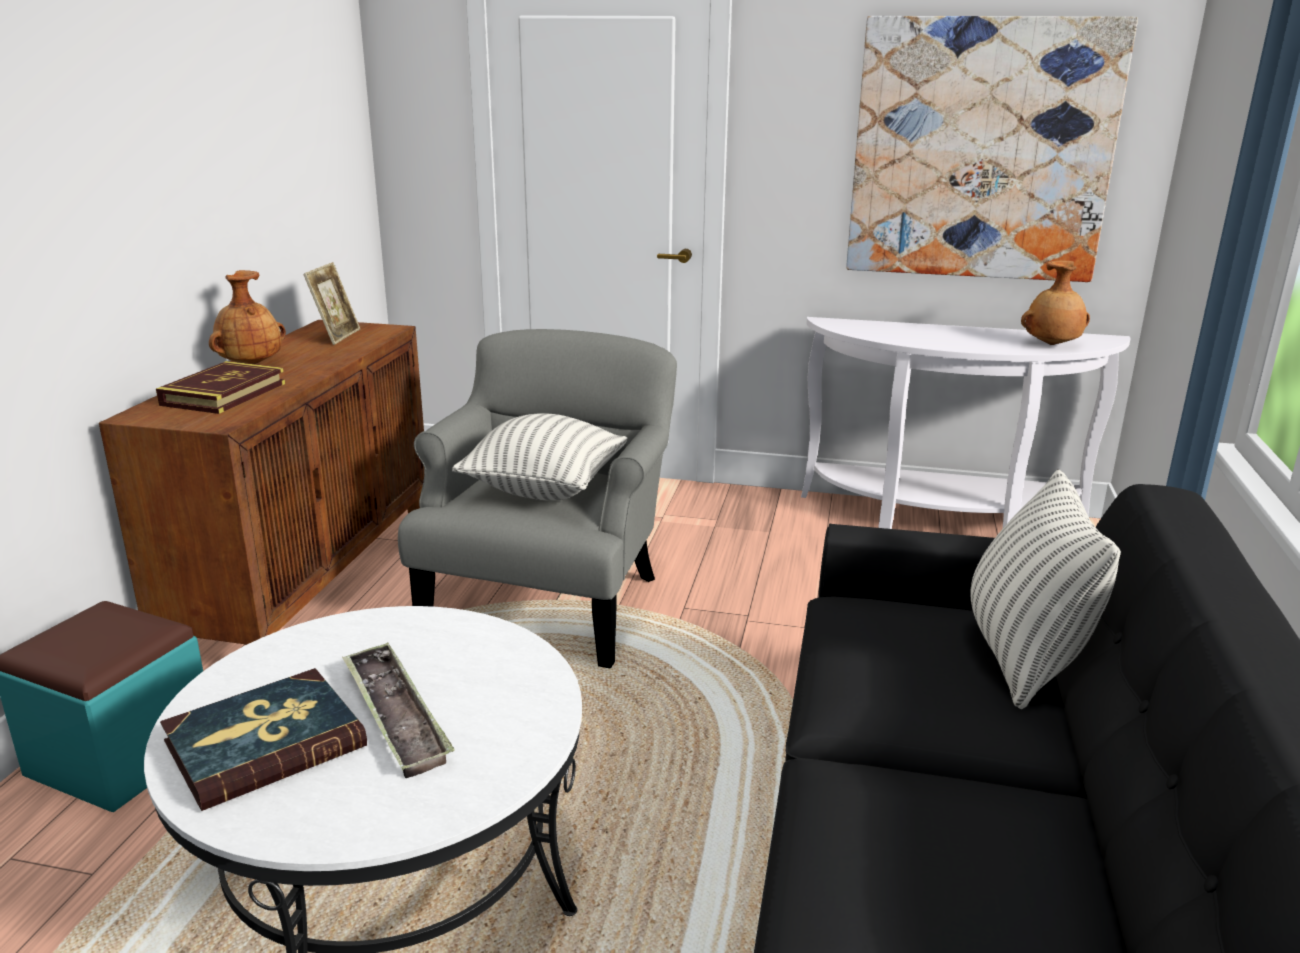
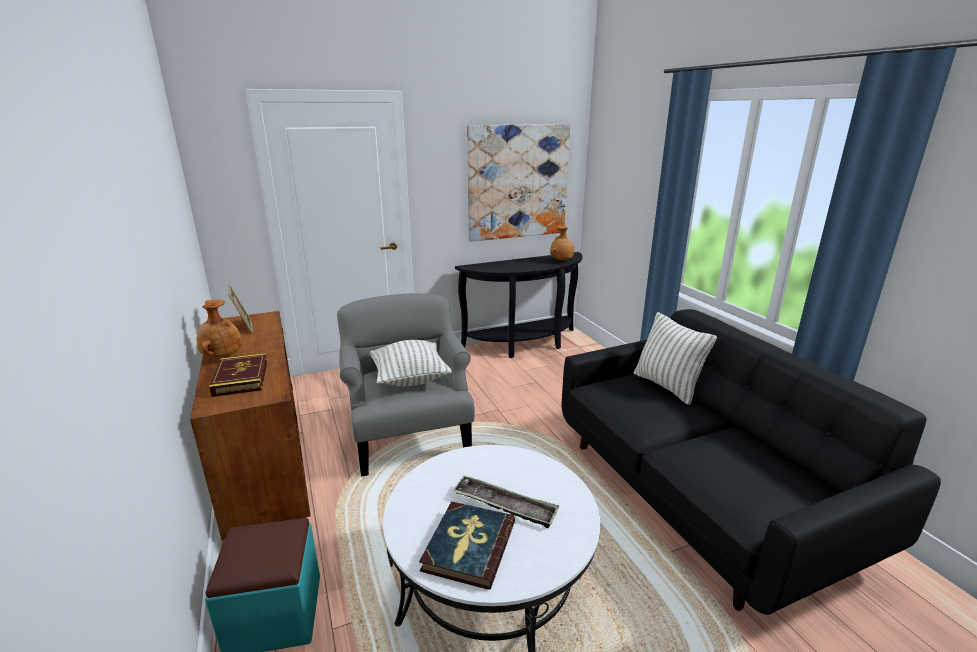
camera: 35 degrees left, 0 degrees up
white console table [801,317,1131,529] -> black console table [455,252,582,358]

